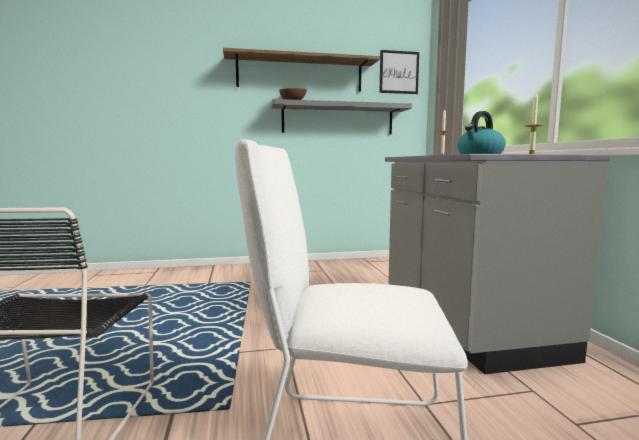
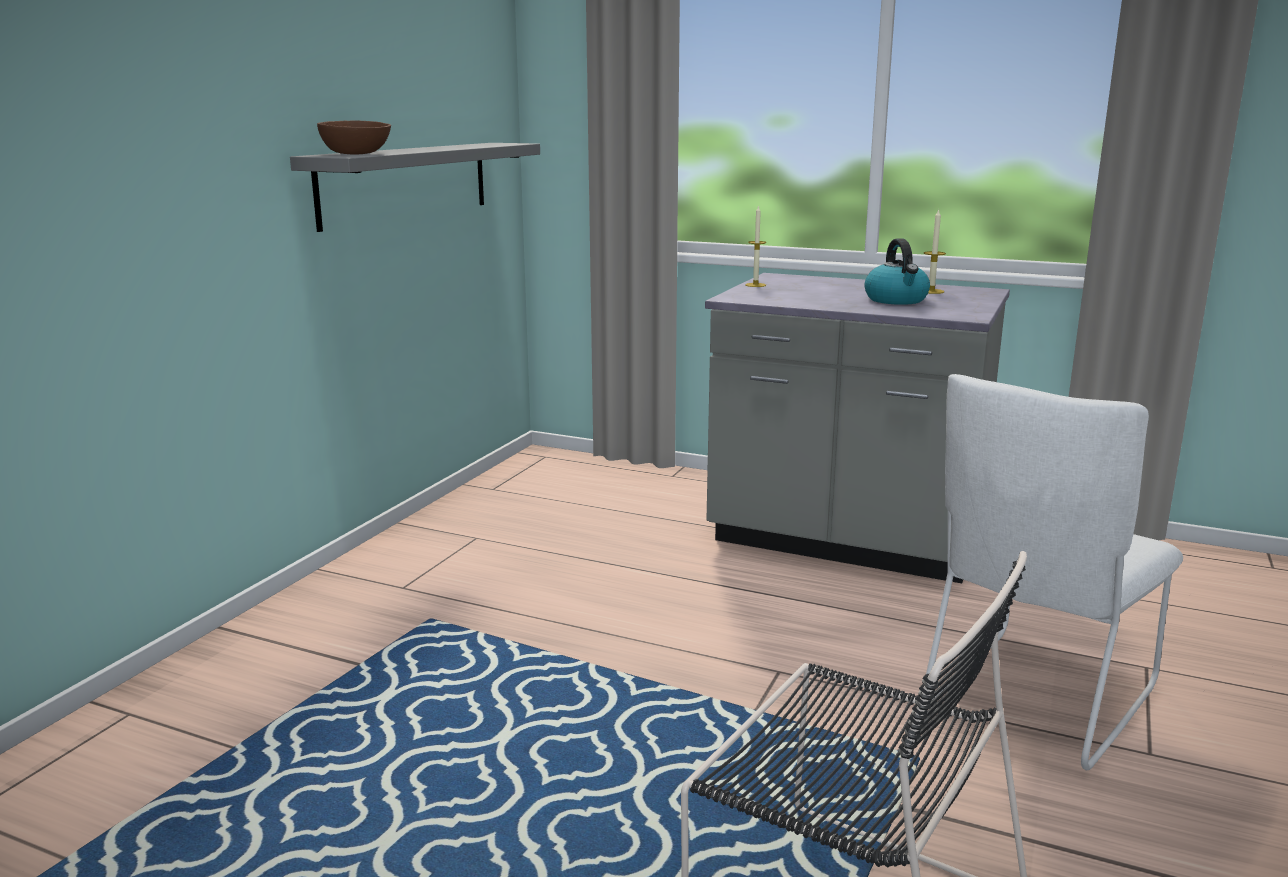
camera: 55 degrees left, 10 degrees up
shelf [223,48,380,92] -> none
picture [379,50,419,94] -> none

